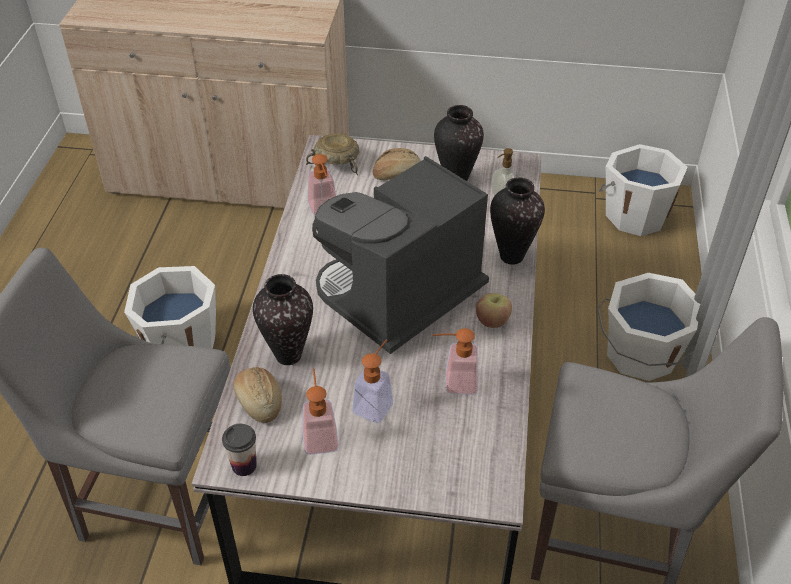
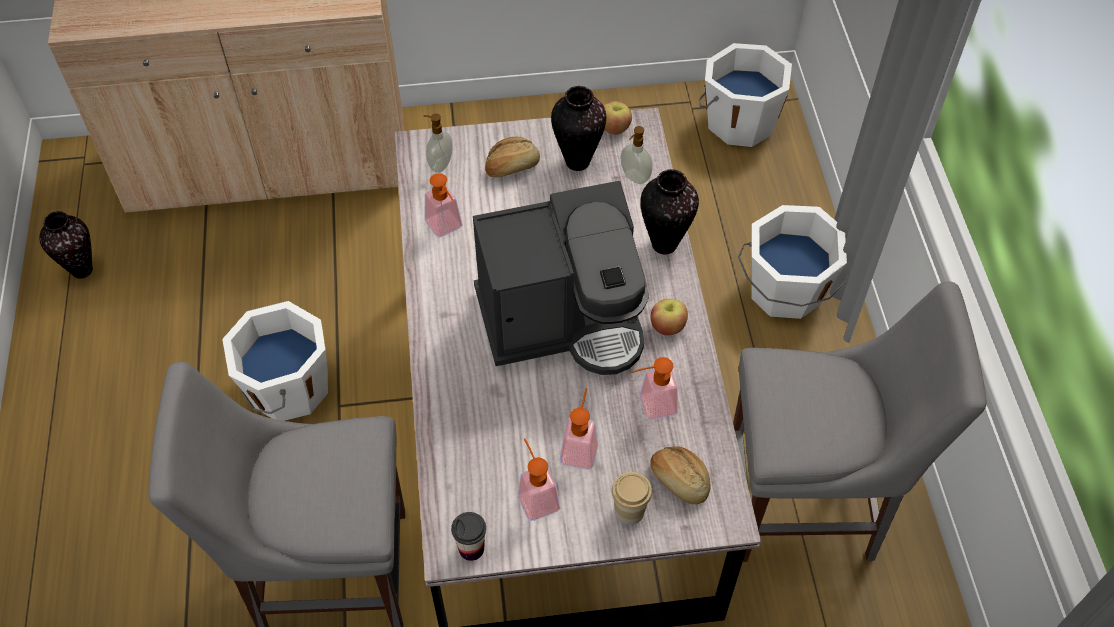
camera: 15 degrees left, 10 degrees up
bread [234,367,282,423] -> bread moved to [650,446,711,505]
vase [253,274,313,365] -> vase moved to [39,211,93,279]
beige bowl [306,133,359,175] -> soap dispenser [424,114,453,173]
coffee machine [312,156,489,354] -> coffee machine turned 135 degrees counterclockwise [473,181,649,375]
none -> apple [603,101,632,135]
none -> cup [612,472,652,525]

